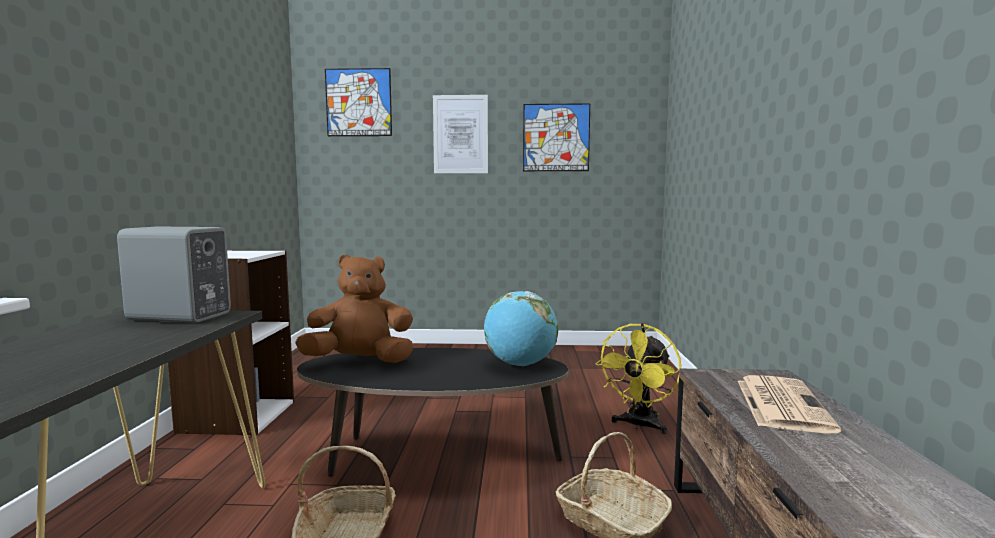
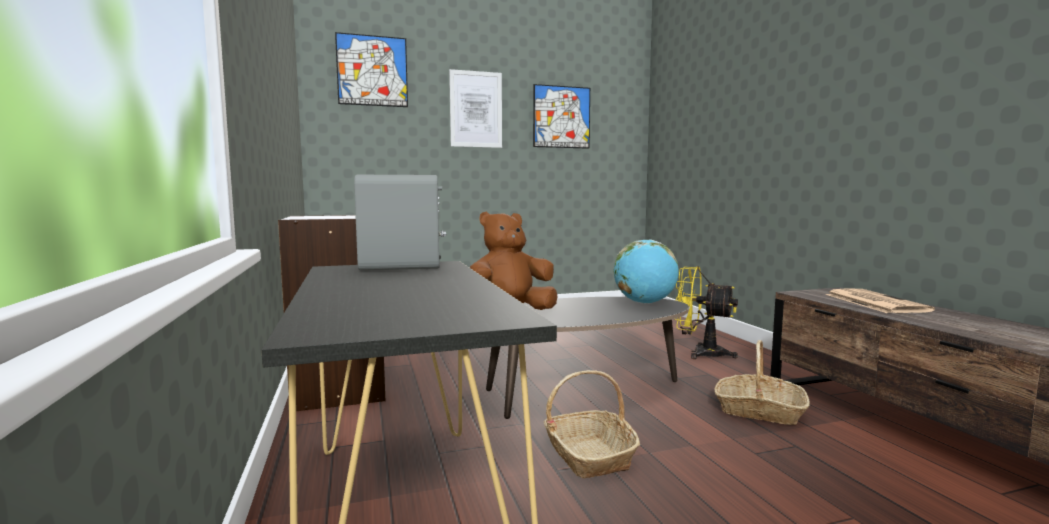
camera: 20 degrees left, 0 degrees up
yellow fan [596,323,681,434] -> yellow fan turned 105 degrees clockwise [675,266,738,359]

